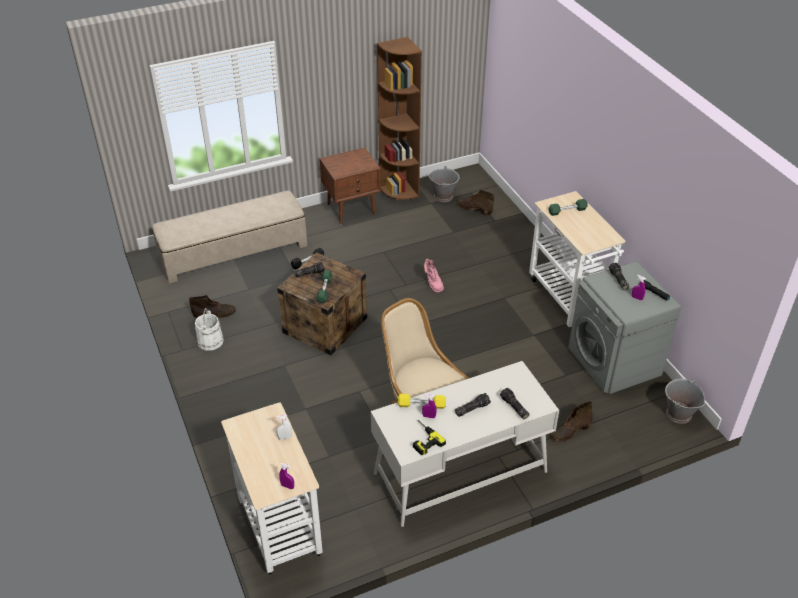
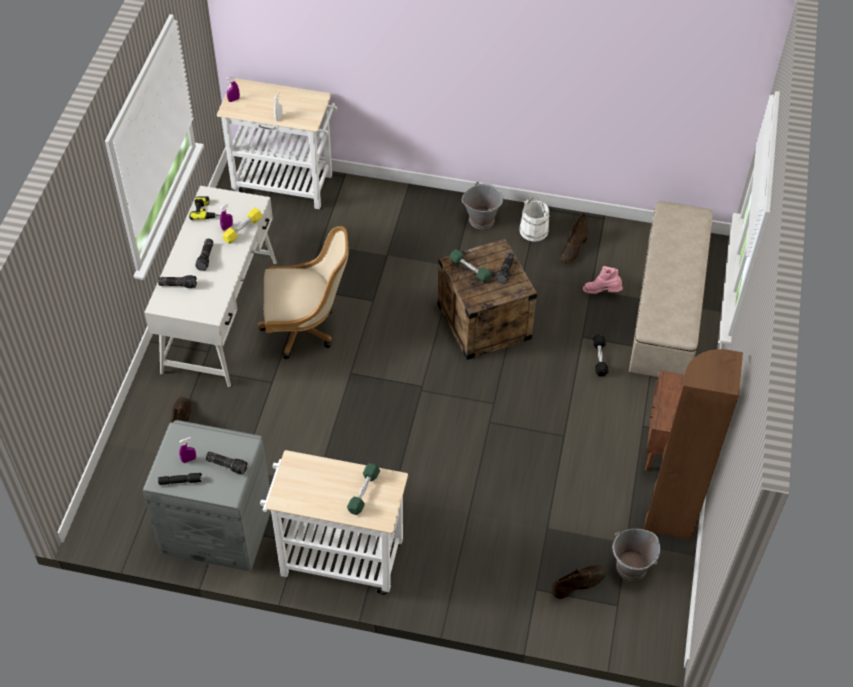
camera: 125 degrees right, 10 degrees up
pink boot [424,259,444,293] -> pink boot moved to [583,266,623,294]
grey bucket [665,379,705,424] -> grey bucket moved to [462,182,503,229]

